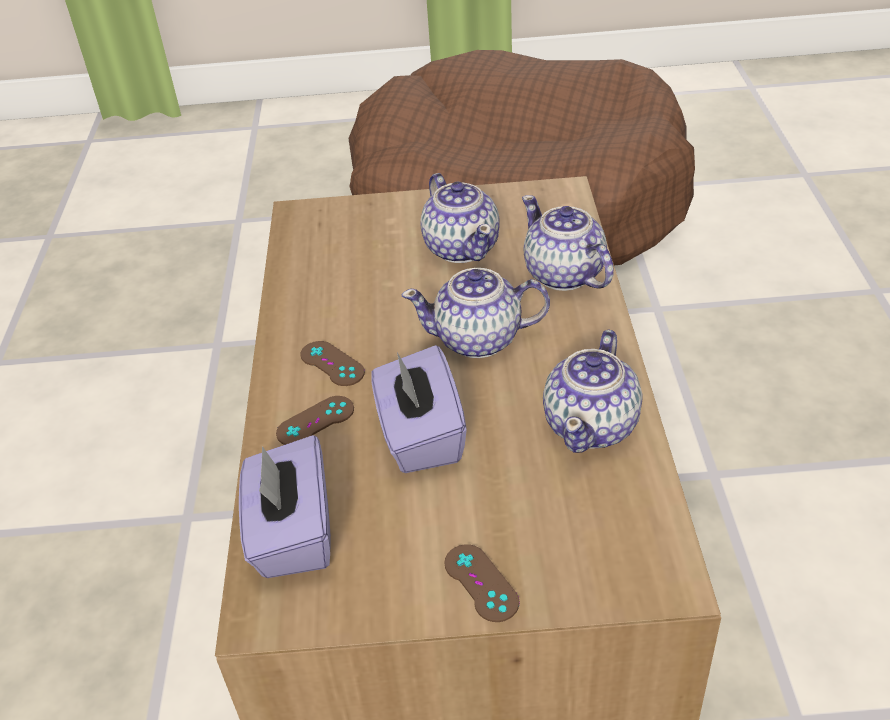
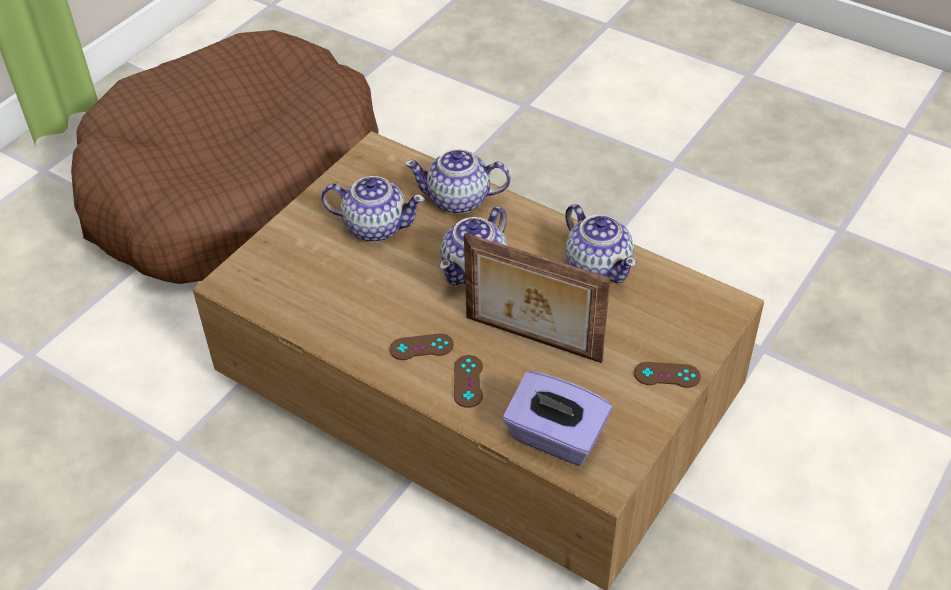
camera: 55 degrees left, 5 degrees up
purple tissue box [371,345,467,473] -> picture frame [464,233,611,363]

